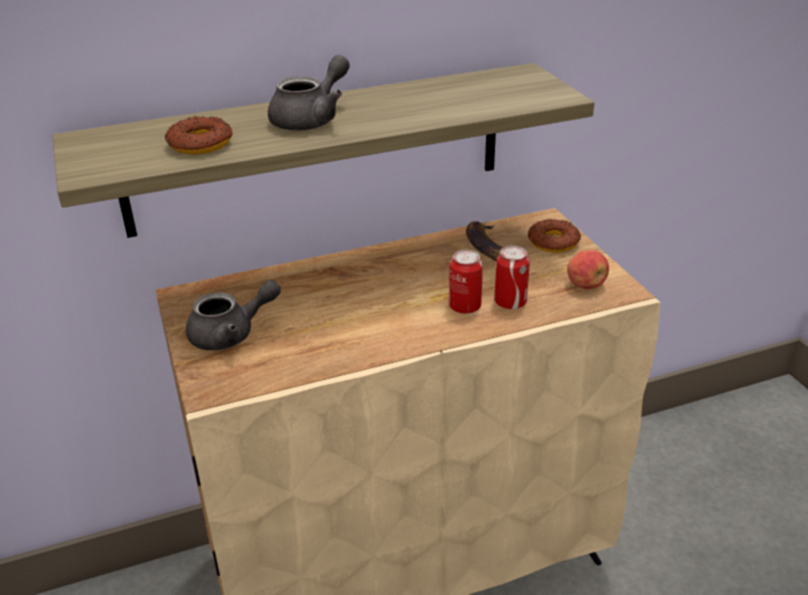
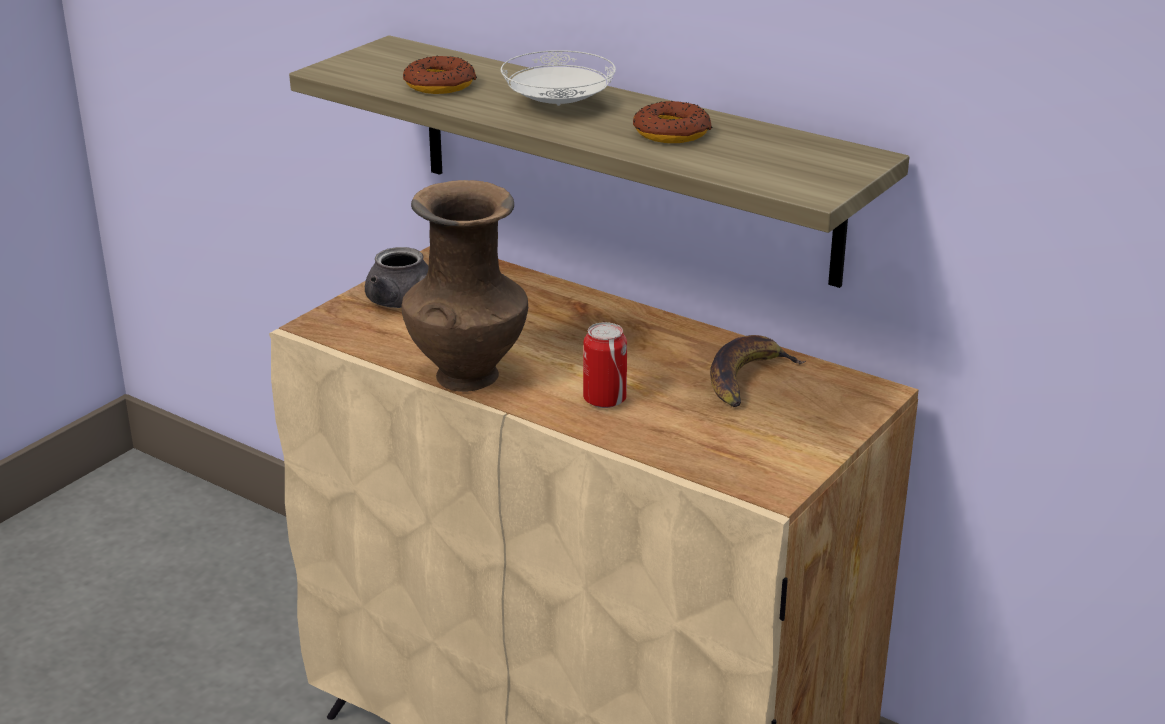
camera: 55 degrees right, 5 degrees down
grey teapot [268,55,350,131] -> white plate [501,50,616,106]
can [494,245,530,309] -> none
donut [528,219,581,253] -> donut moved to [633,101,712,143]
apple [567,250,609,289] -> none
none -> brown vase [402,180,528,392]

